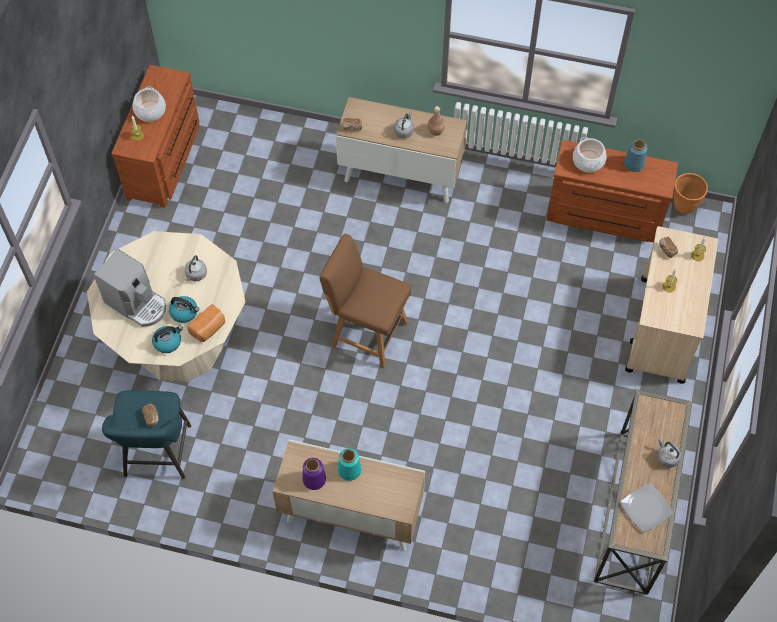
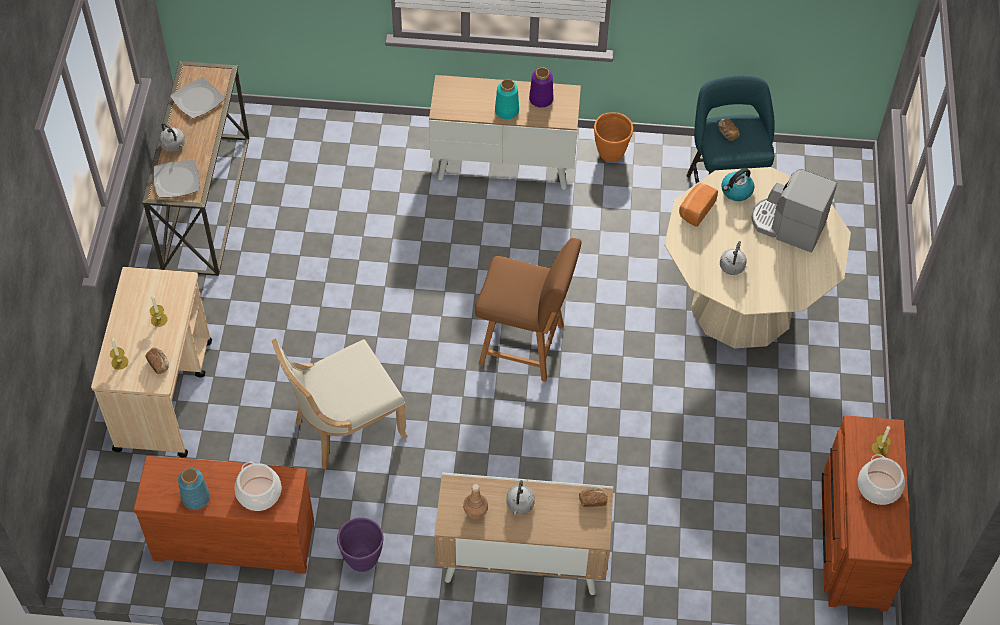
camera: 170 degrees right, 5 degrees down
kettle [169,296,199,323] -> none
orange planter [674,173,708,214] -> orange planter moved to [594,112,633,162]
none -> plate [154,160,199,197]
none -> beige chair [271,338,408,469]
none -> purple planter [337,517,384,572]

